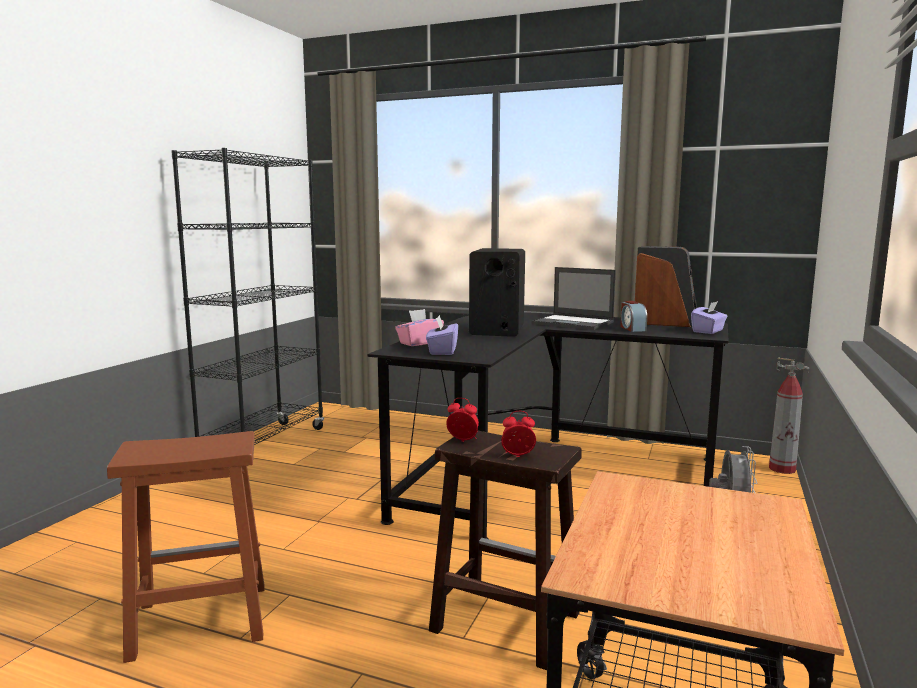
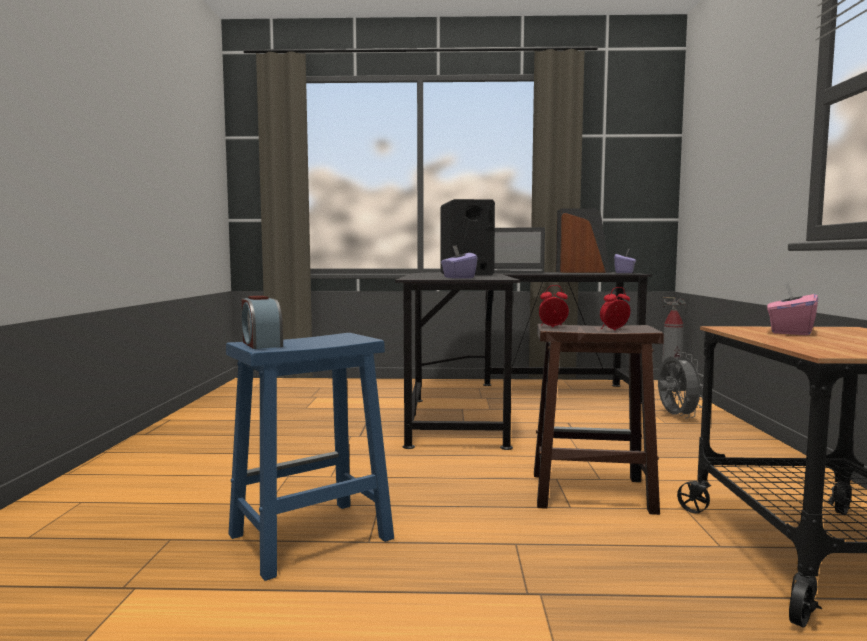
camera: 20 degrees left, 5 degrees down
brown stool [107,431,265,663] -> blue stool [226,333,394,581]
black bookcase [171,148,324,445] -> none
pink tissue box [395,309,444,346] -> pink tissue box moved to [767,282,818,335]
alarm clock [620,301,647,332] -> alarm clock moved to [242,296,283,349]

